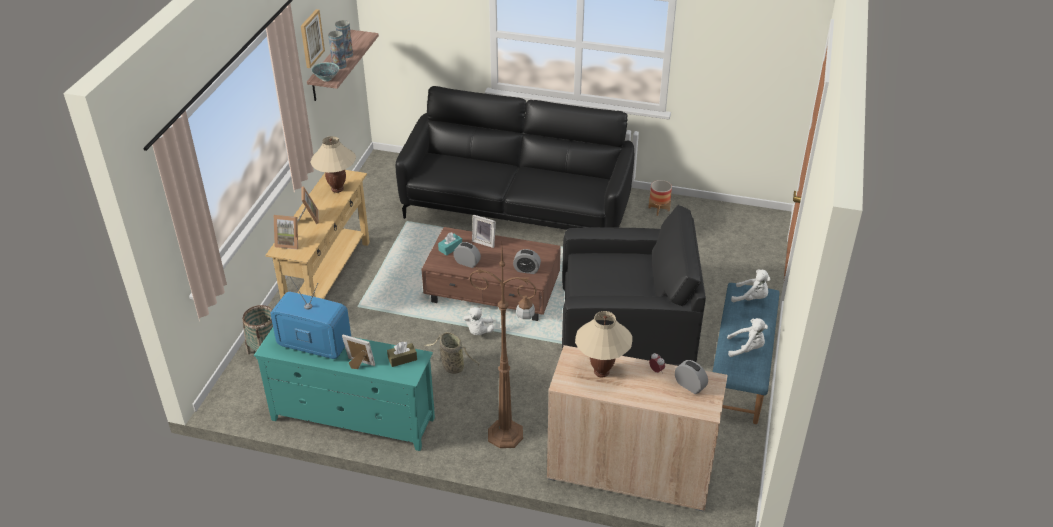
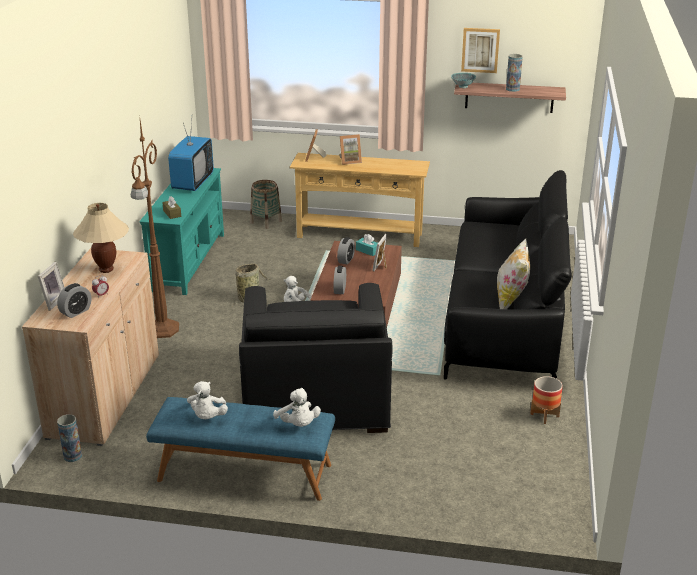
camera: 85 degrees right, 10 degrees down
beige table lamp [310,136,356,193] -> none
vase [328,31,347,69] -> vase moved to [57,414,82,462]
picture frame [342,334,375,369] -> picture frame moved to [38,262,65,311]
white plush toy [731,269,770,303] -> white plush toy turned 45 degrees counterclockwise [273,388,321,427]
none -> pillow [497,239,530,309]

